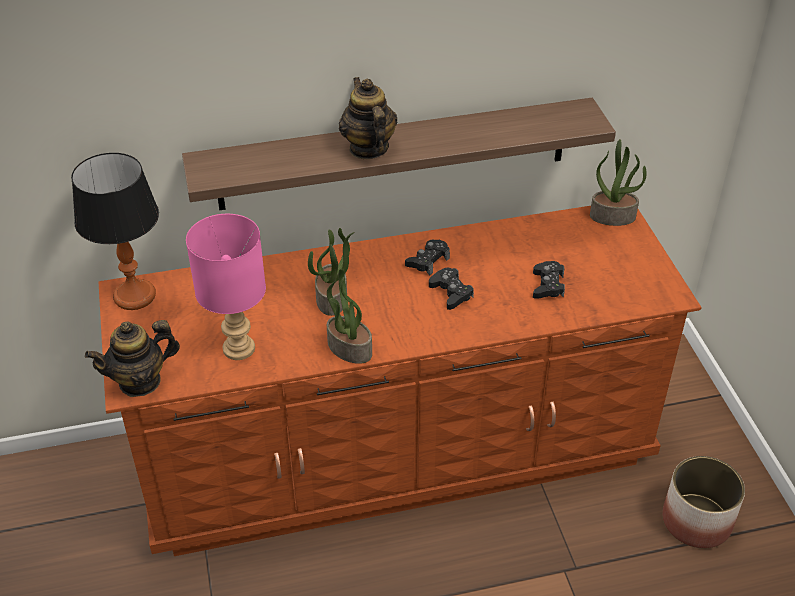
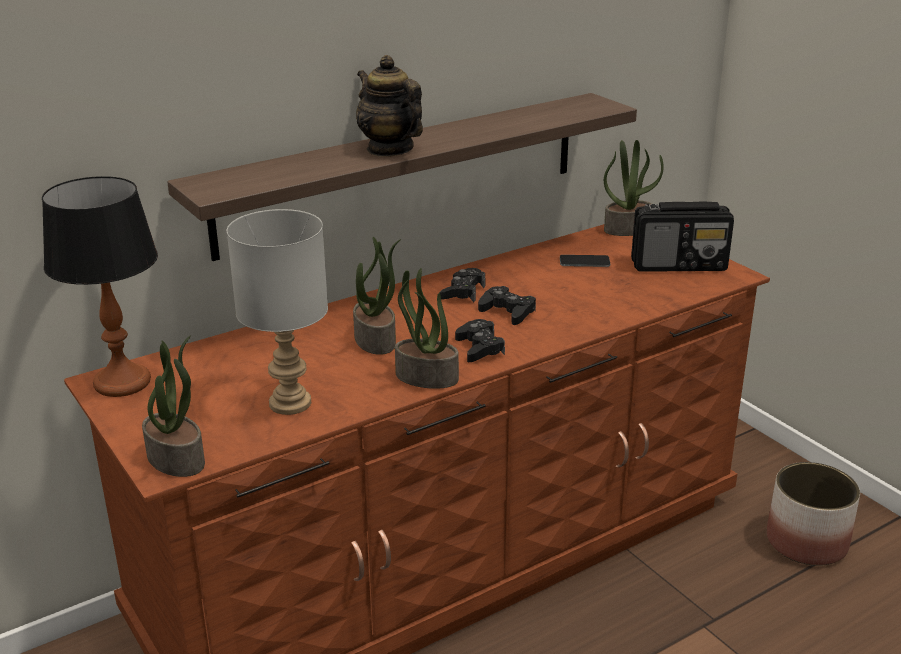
camera: 20 degrees left, 15 degrees down
teapot [85,320,180,397] -> potted plant [142,336,205,477]
pink table lamp [186,214,266,360] -> grey table lamp [227,209,328,415]
black game controller [533,261,565,299] -> black game controller moved to [455,319,505,362]
none -> phone [560,255,610,267]
none -> radio [631,201,734,272]

